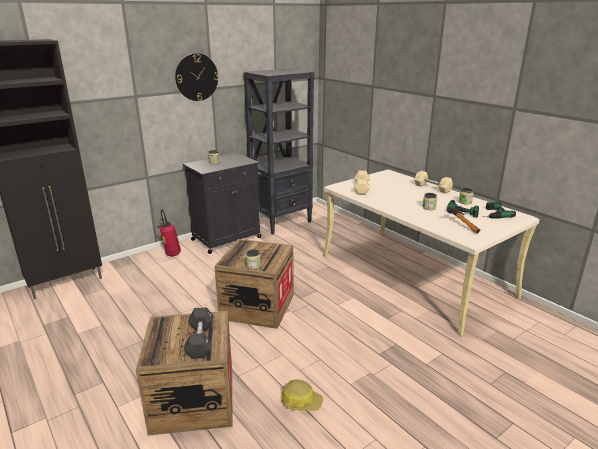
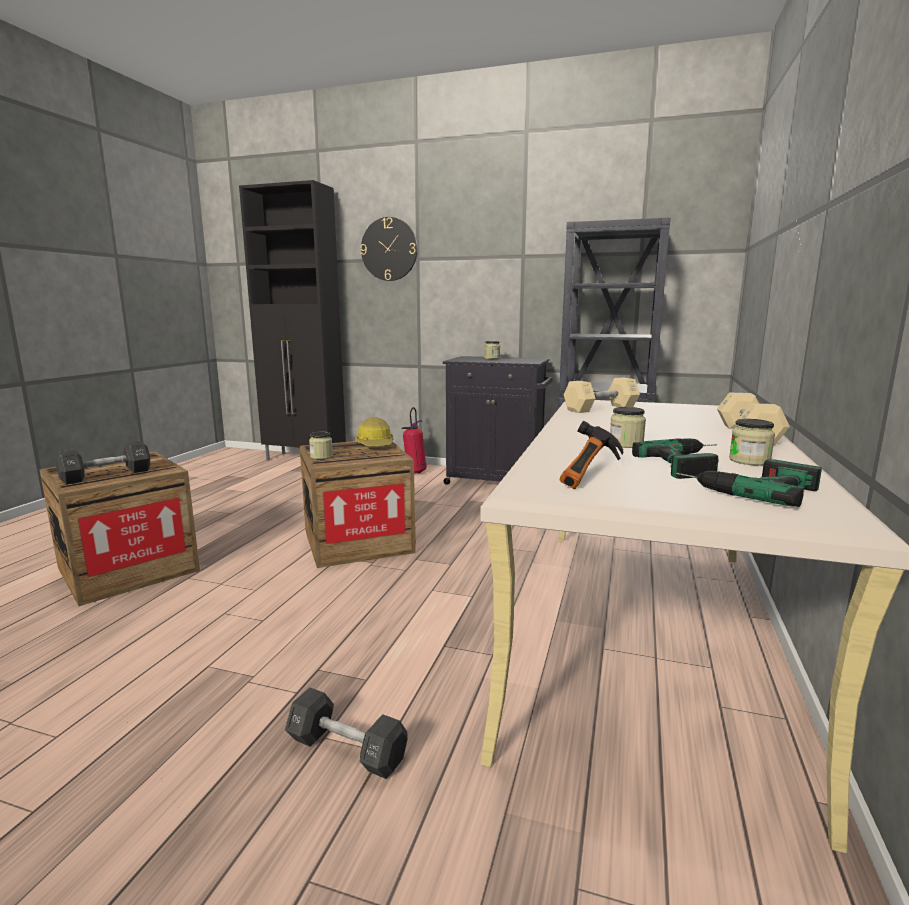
camera: 55 degrees right, 10 degrees down
wall clock [175,53,219,101] -> wall clock moved to [360,217,418,281]
hard hat [281,379,323,411] -> hard hat moved to [355,417,394,446]
none -> black dumbbell [285,688,408,779]

